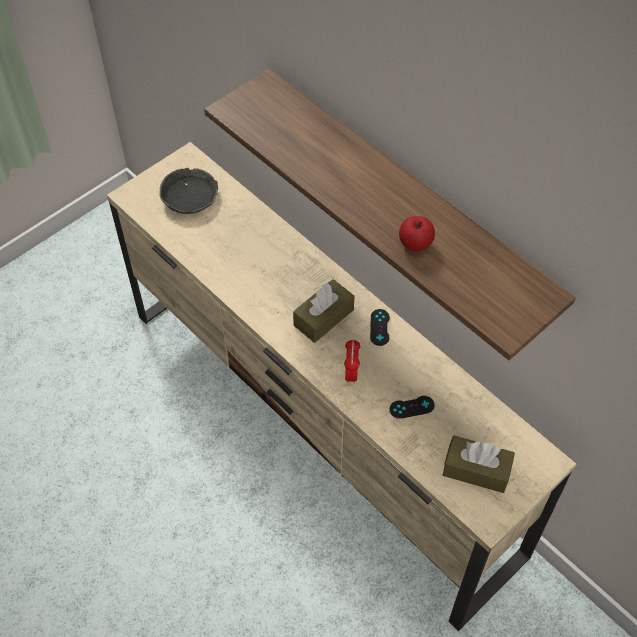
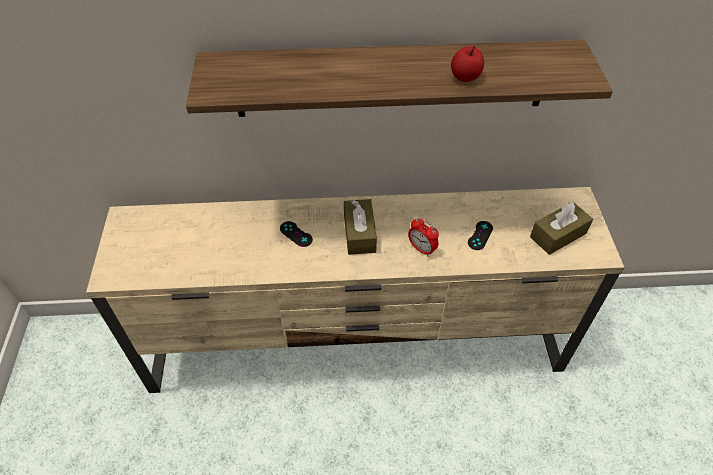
camera: 50 degrees left, 5 degrees down
grey bowl [160,168,218,214] -> none
black game controller [370,309,390,346] -> black game controller moved to [280,221,313,247]

